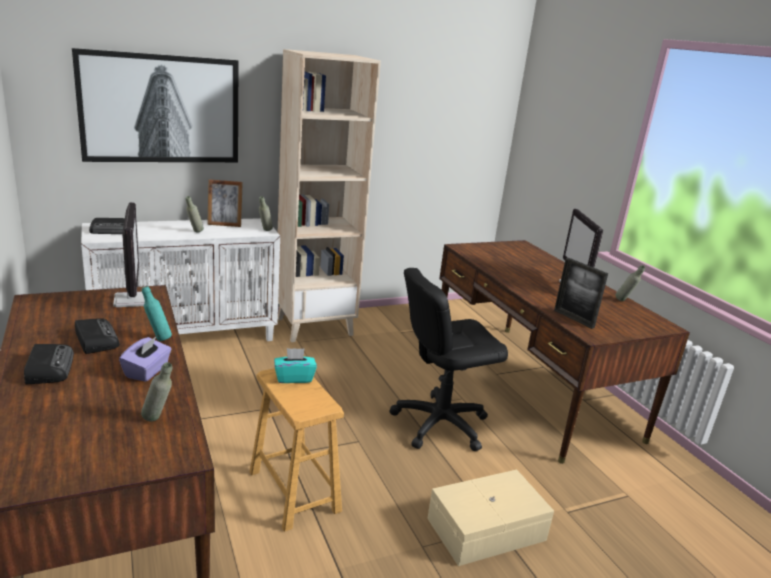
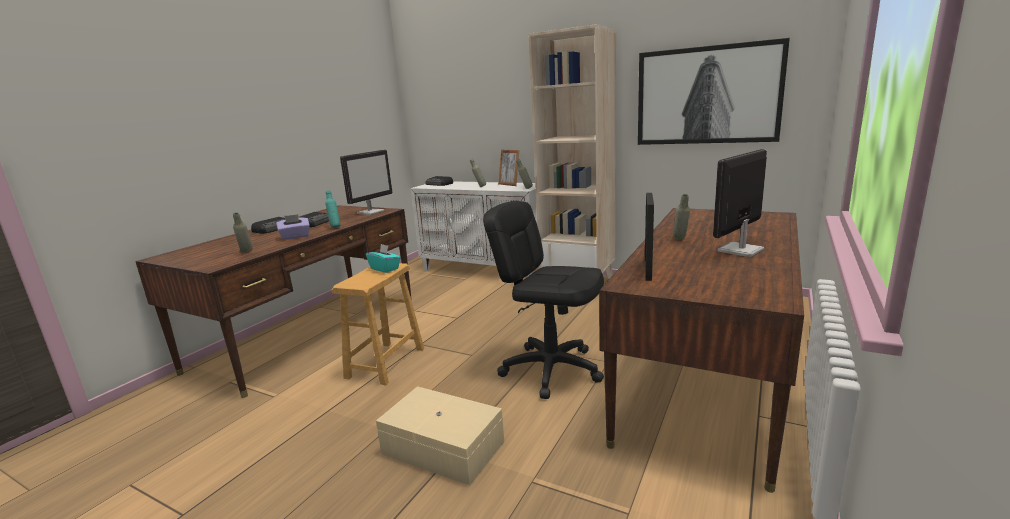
camera: 55 degrees right, 5 degrees down
picture [72,48,238,162] -> picture moved to [638,38,790,145]
grey bottle [615,265,645,301] -> grey bottle moved to [673,194,690,240]

